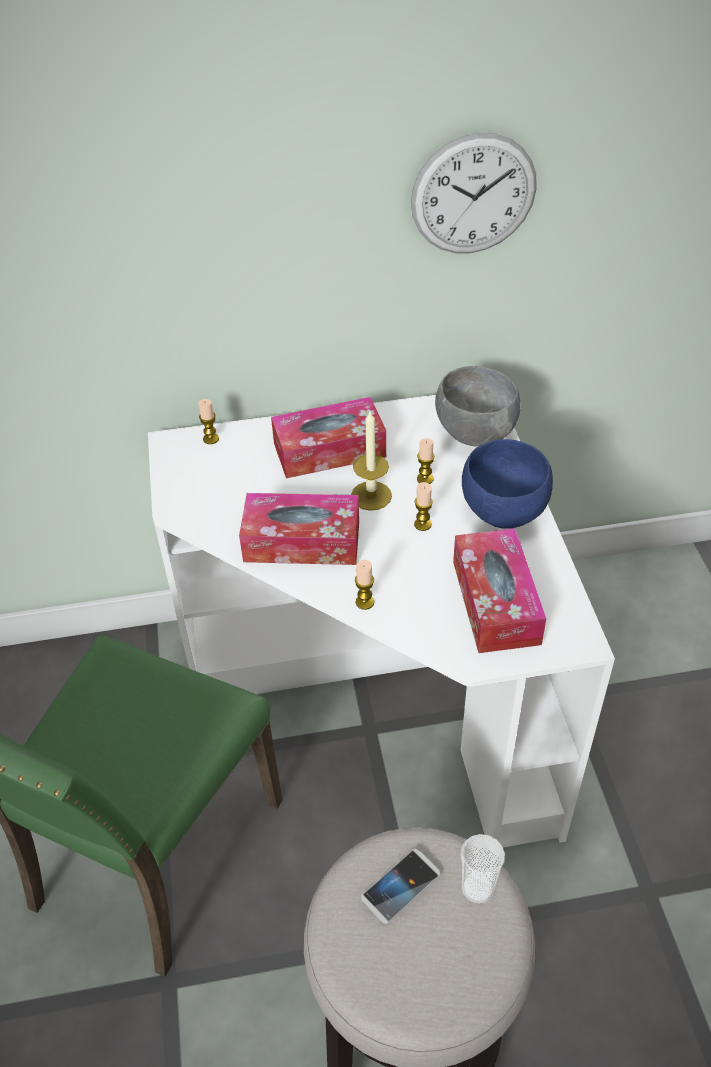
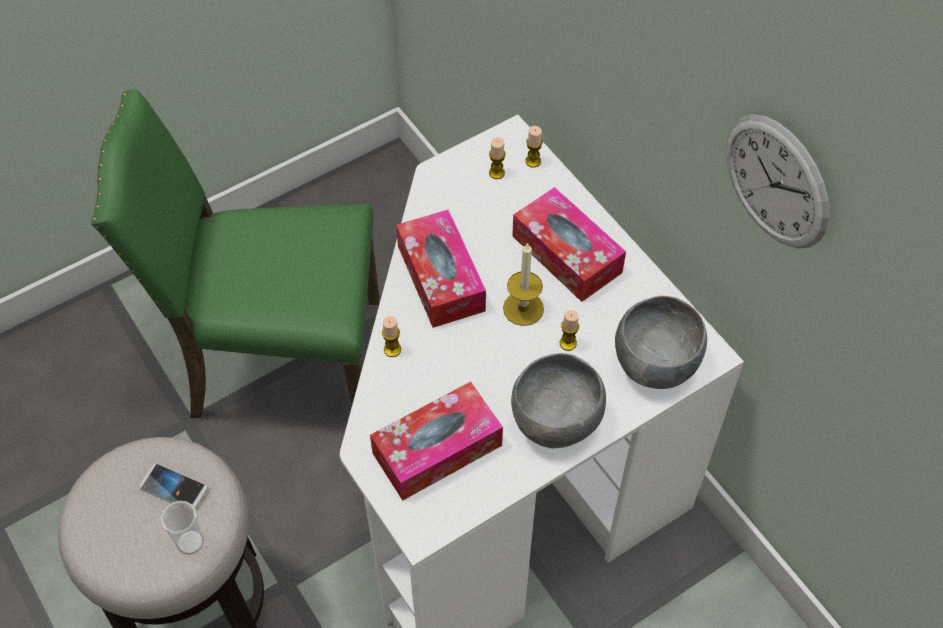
camera: 65 degrees right, 10 degrees up
candle [414,482,433,531] -> candle moved to [489,137,506,179]
blue bowl [462,439,553,529] -> grey bowl [511,353,606,448]

